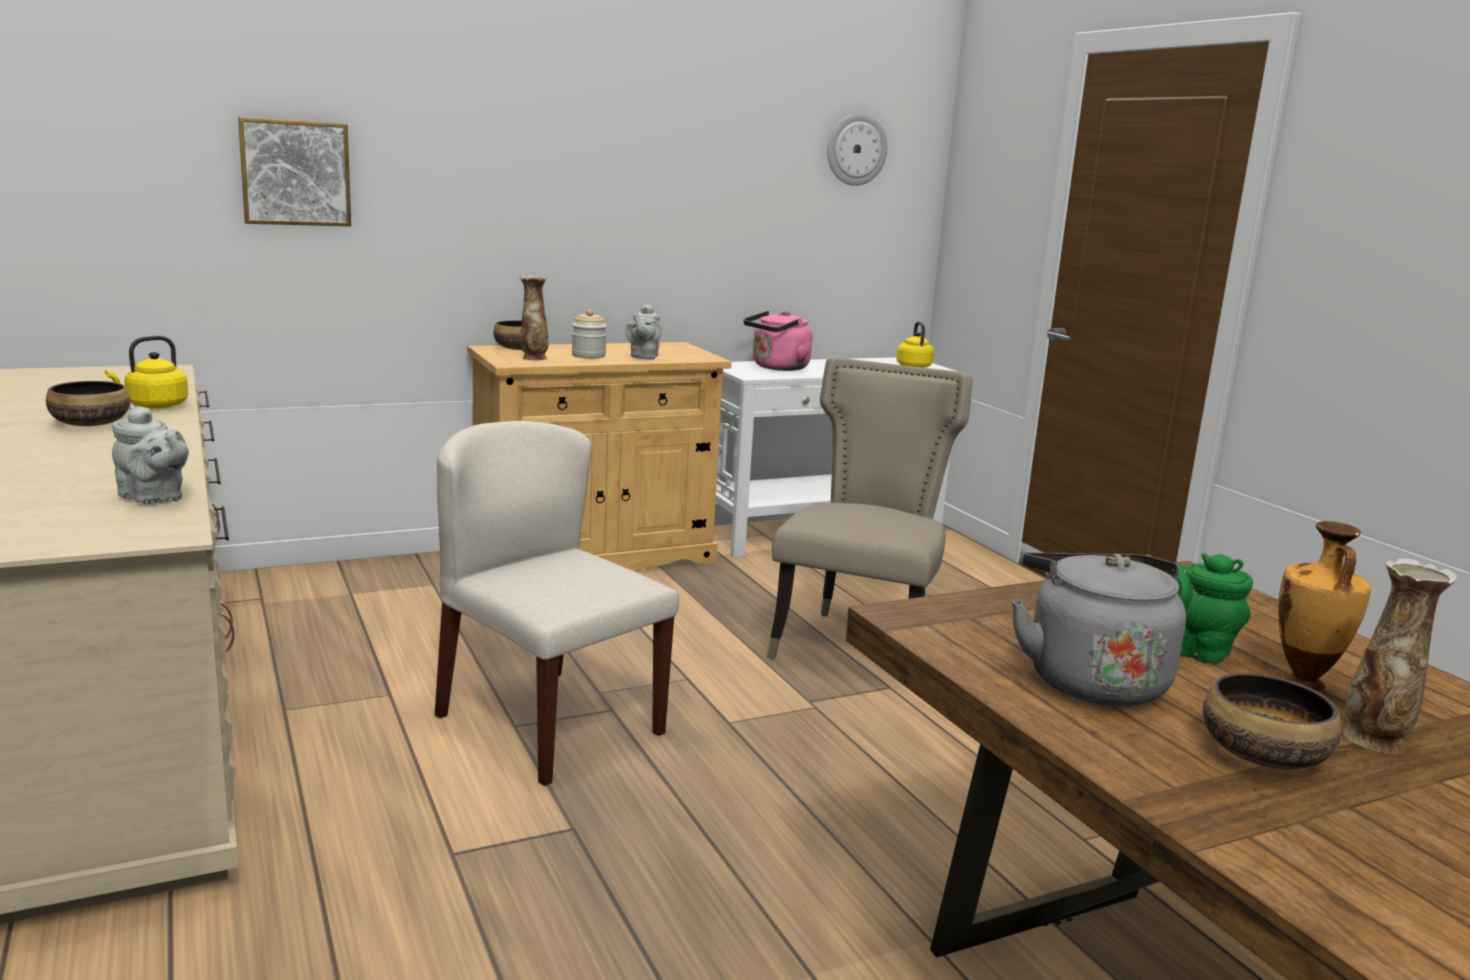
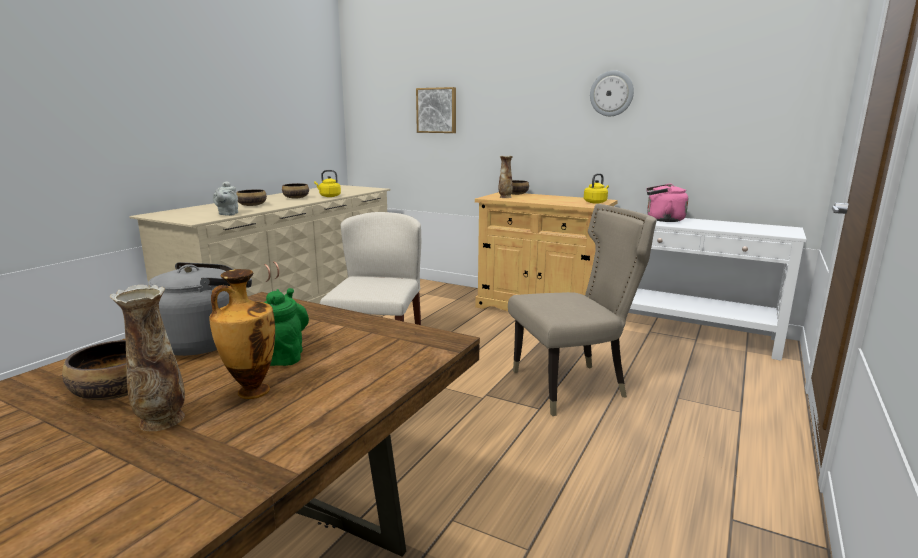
camera: 55 degrees right, 0 degrees up
jar [572,310,607,359] -> none
grey teapot [625,304,662,360] -> none
wall clock [827,113,888,186] -> wall clock moved to [590,70,634,116]
yellow kettle [896,321,934,368] -> yellow kettle moved to [584,173,609,203]
none -> bowl [236,189,267,206]

